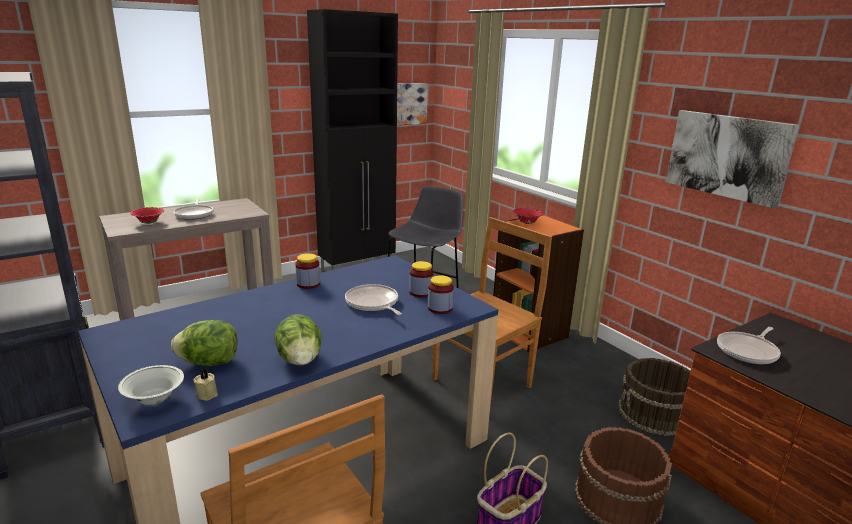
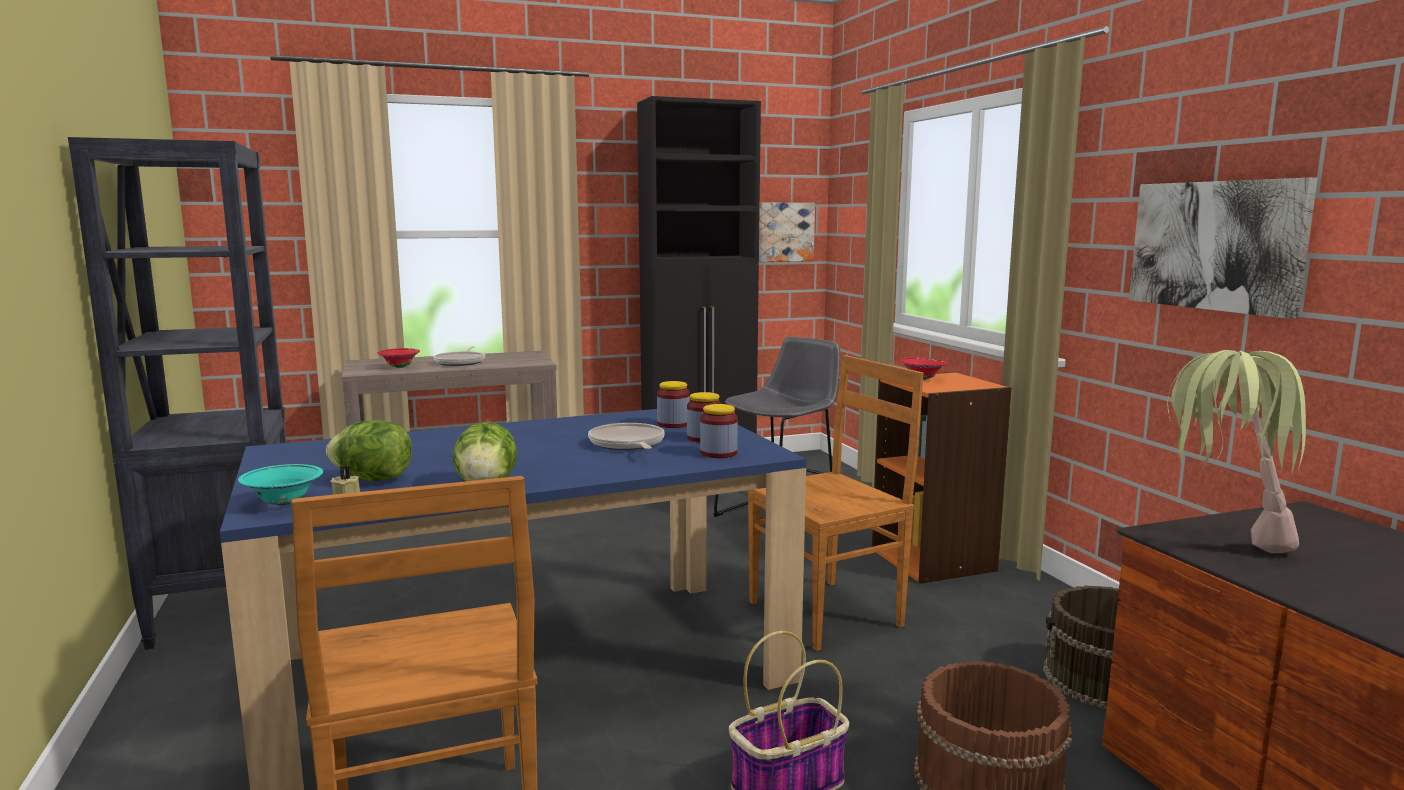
camera: 15 degrees right, 10 degrees down
white bowl [118,365,184,405] -> turquoise bowl [238,464,323,505]
jar [295,253,320,289] -> jar moved to [657,381,690,428]
frying pan [717,327,781,364] -> potted plant [1167,350,1306,553]

